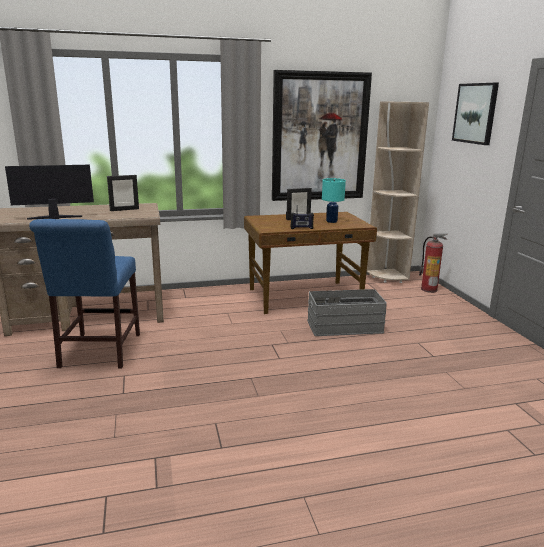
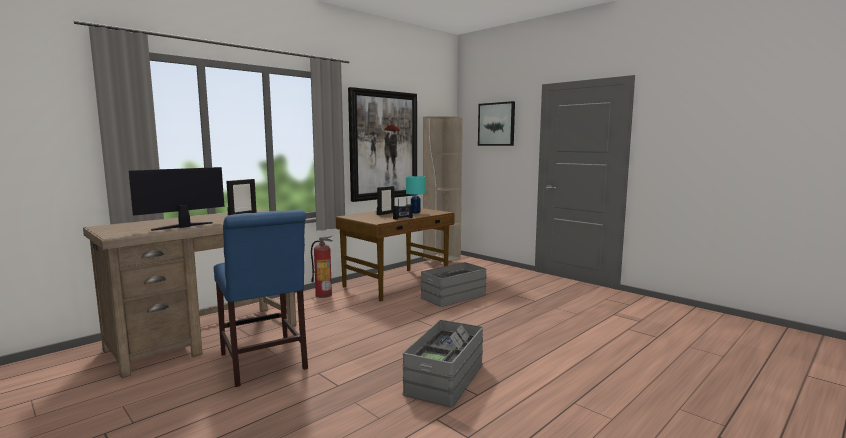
camera: 30 degrees left, 10 degrees down
fire extinguisher [419,234,448,293] -> fire extinguisher moved to [311,236,333,298]
none -> grey storage box [402,320,483,407]

